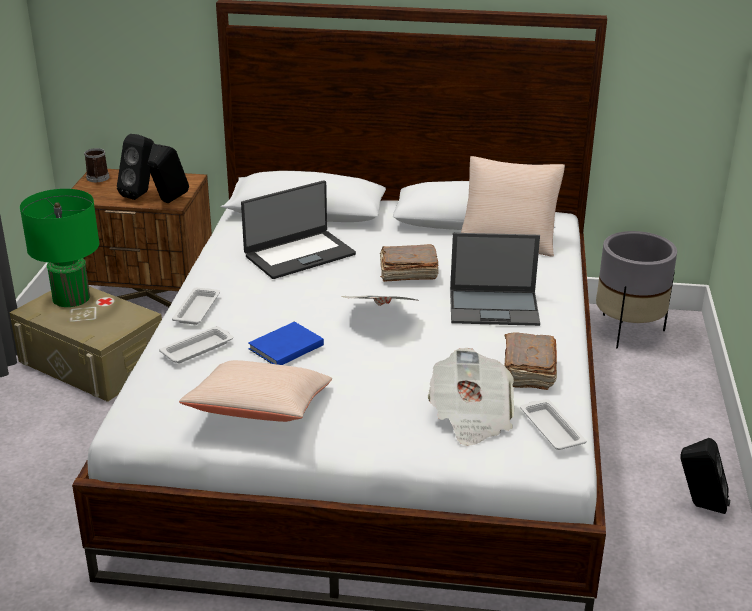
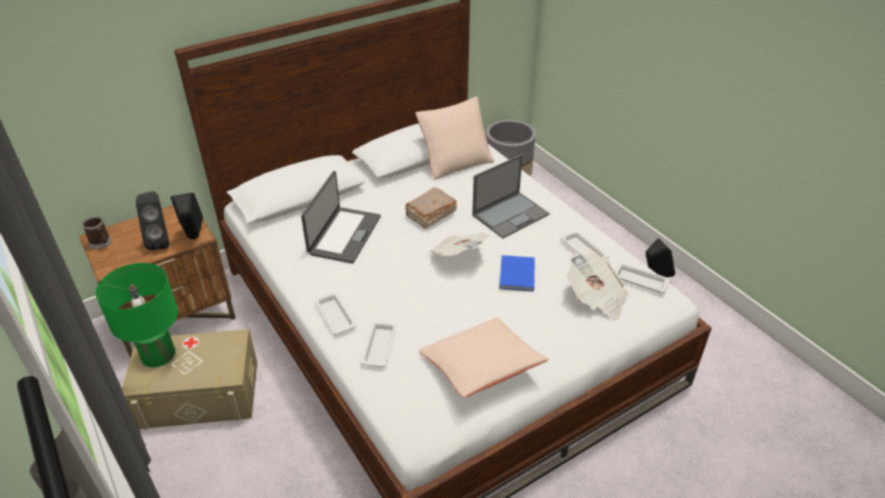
camera: 40 degrees left, 10 degrees up
blue book [248,321,324,365] -> blue book moved to [499,255,535,292]
brown book [504,332,557,390] -> white tray [561,230,609,259]

